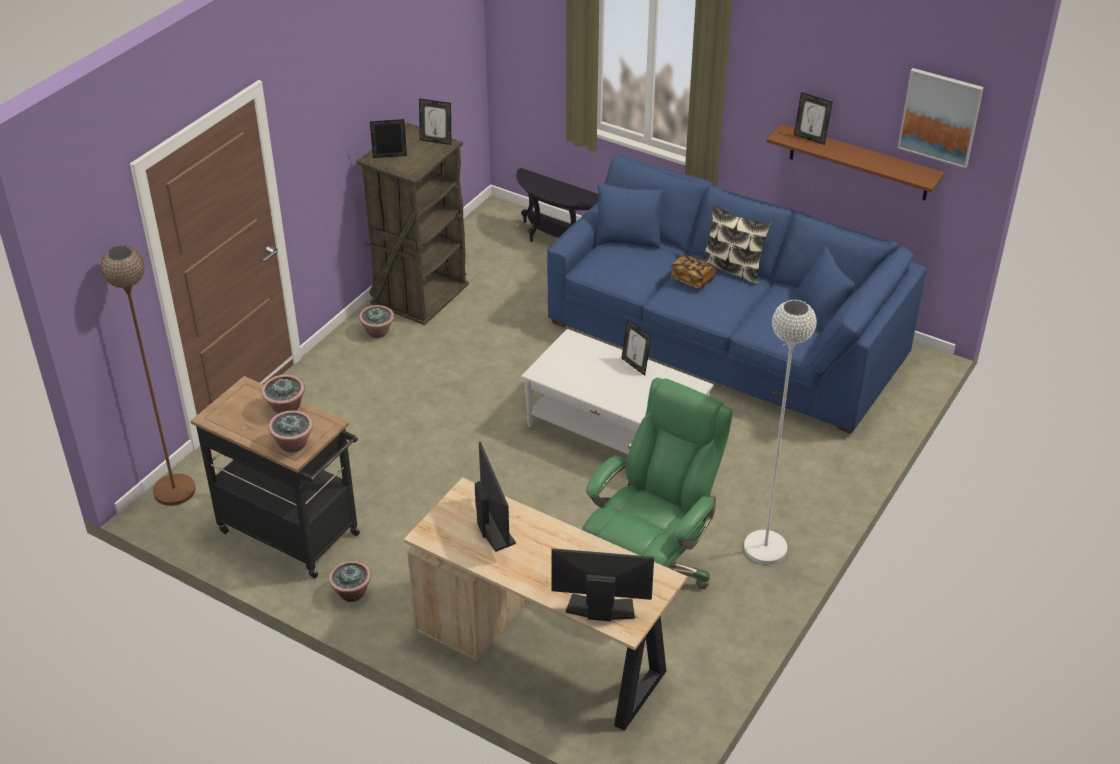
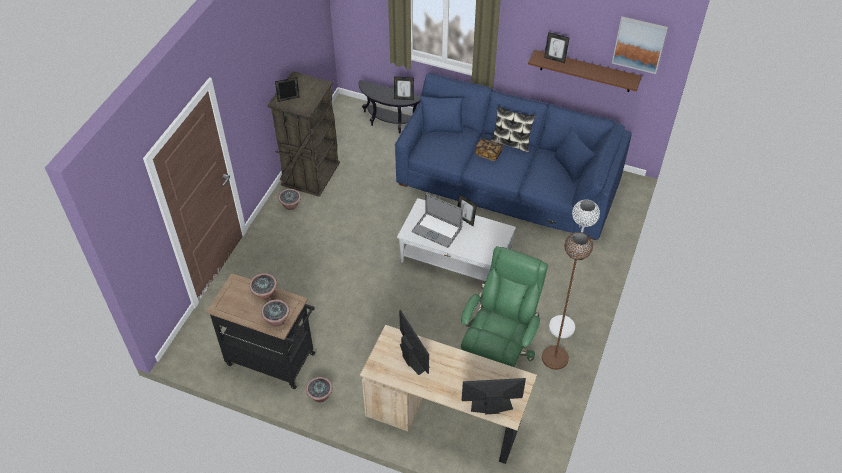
camera: 10 degrees left, 10 degrees up
brown floor lamp [101,245,196,506] -> brown floor lamp moved to [542,232,593,370]
picture frame [419,98,451,145] -> picture frame moved to [394,77,414,100]
none -> laptop [412,194,463,248]

